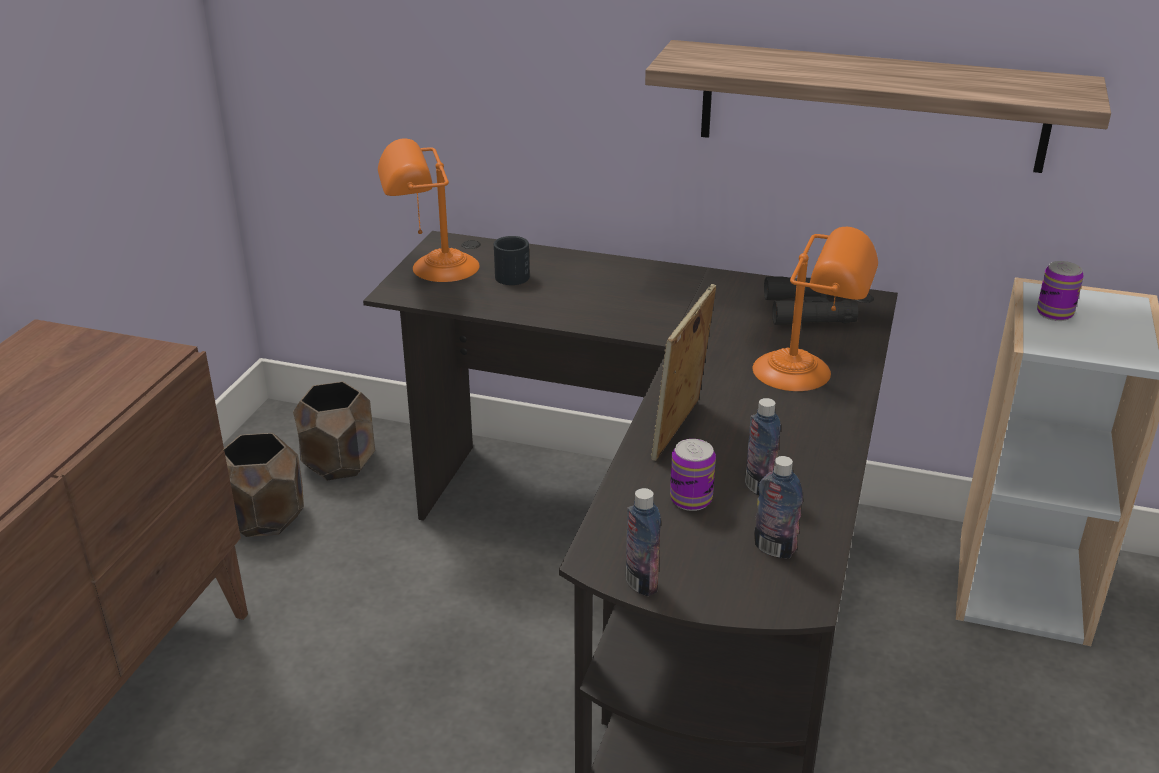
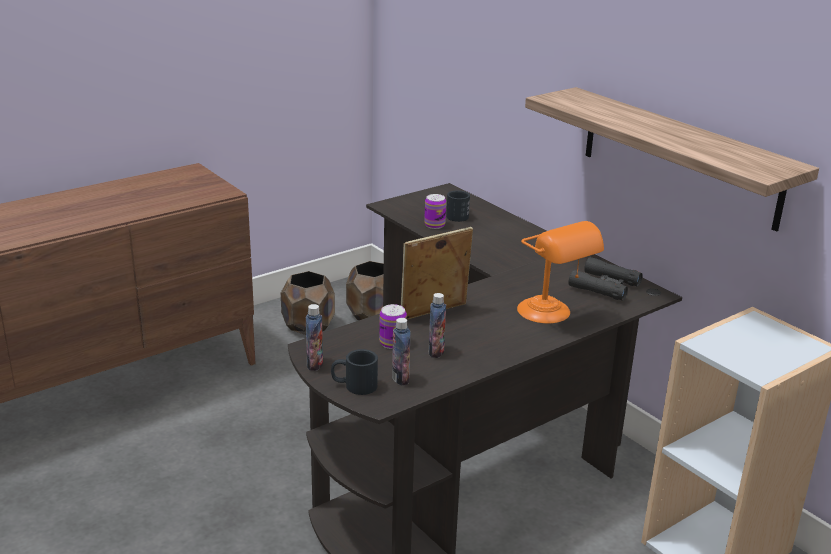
camera: 35 degrees right, 5 degrees down
orange table lamp [378,138,480,282] -> none
can [1037,261,1084,321] -> can moved to [424,194,446,229]
none -> black mug [331,349,378,395]

